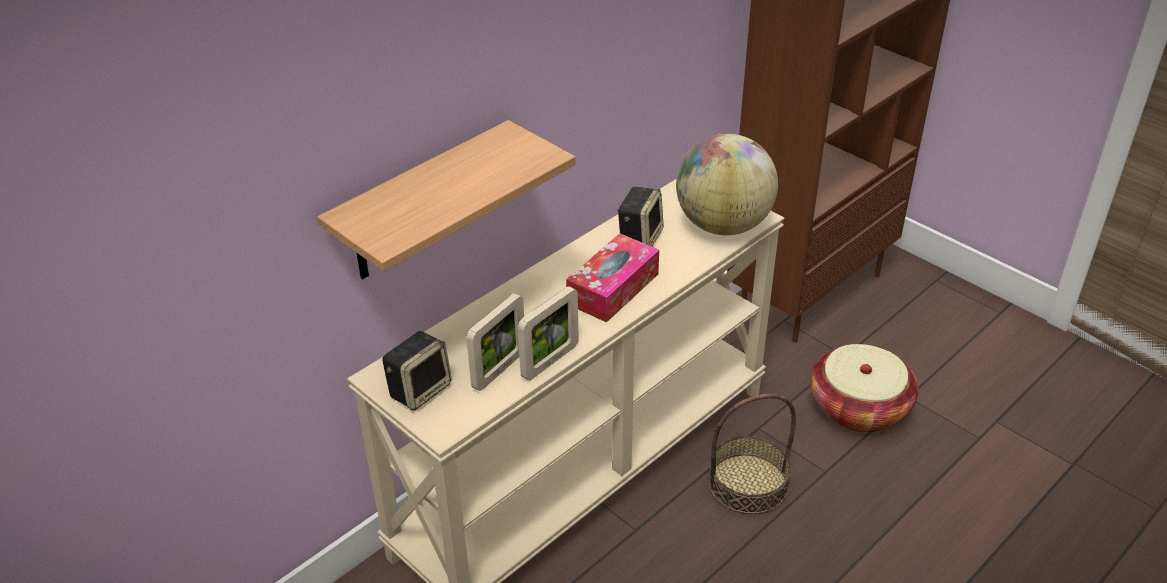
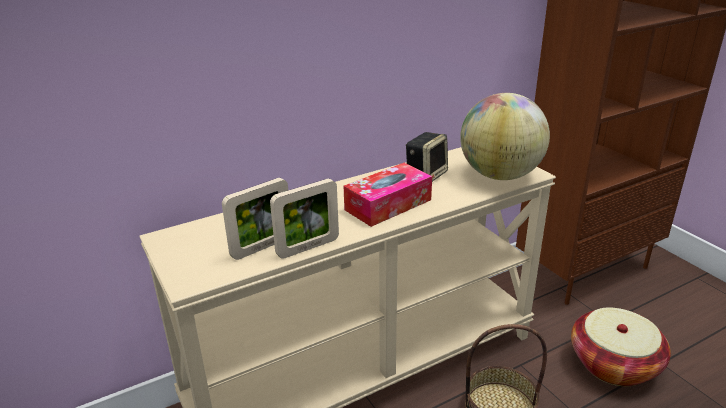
camera: 15 degrees right, 10 degrees down
shelf [317,120,576,279] -> none
speaker [383,331,451,411] -> none

